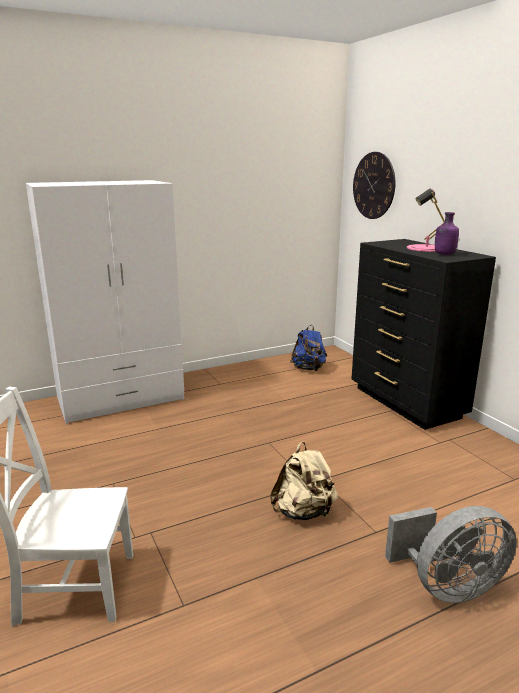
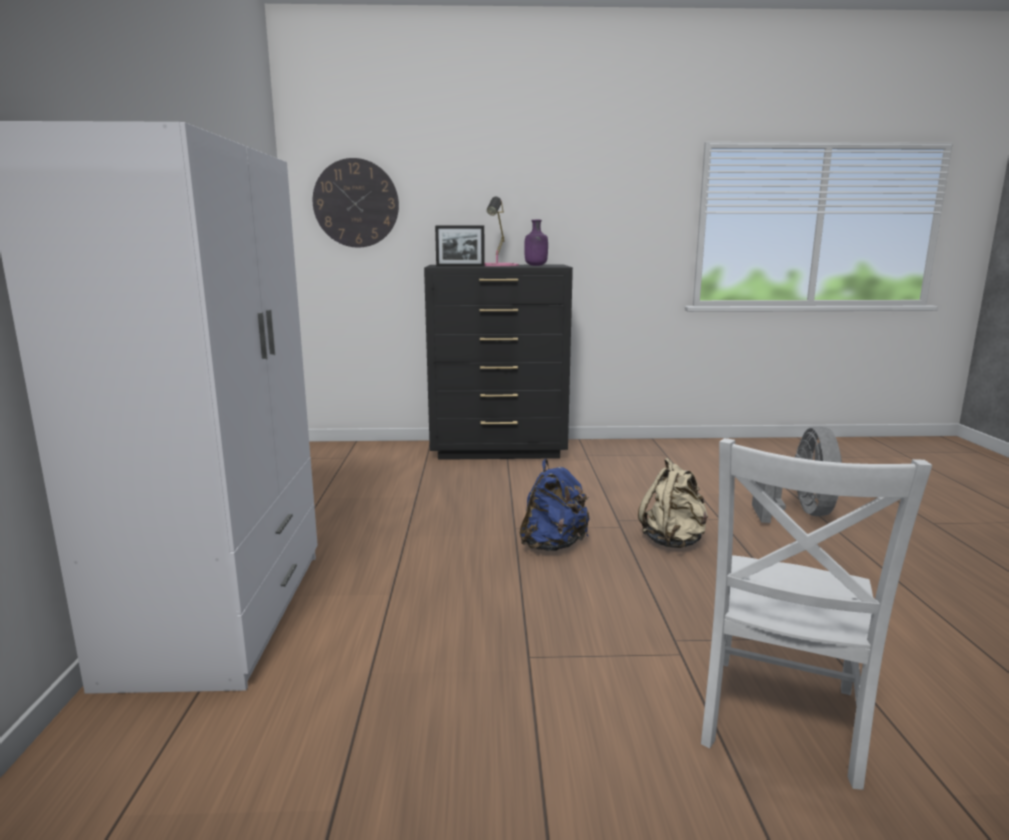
camera: 65 degrees left, 5 degrees down
blue backpack [290,325,327,371] -> blue backpack moved to [519,459,589,551]
none -> picture frame [435,226,485,267]

